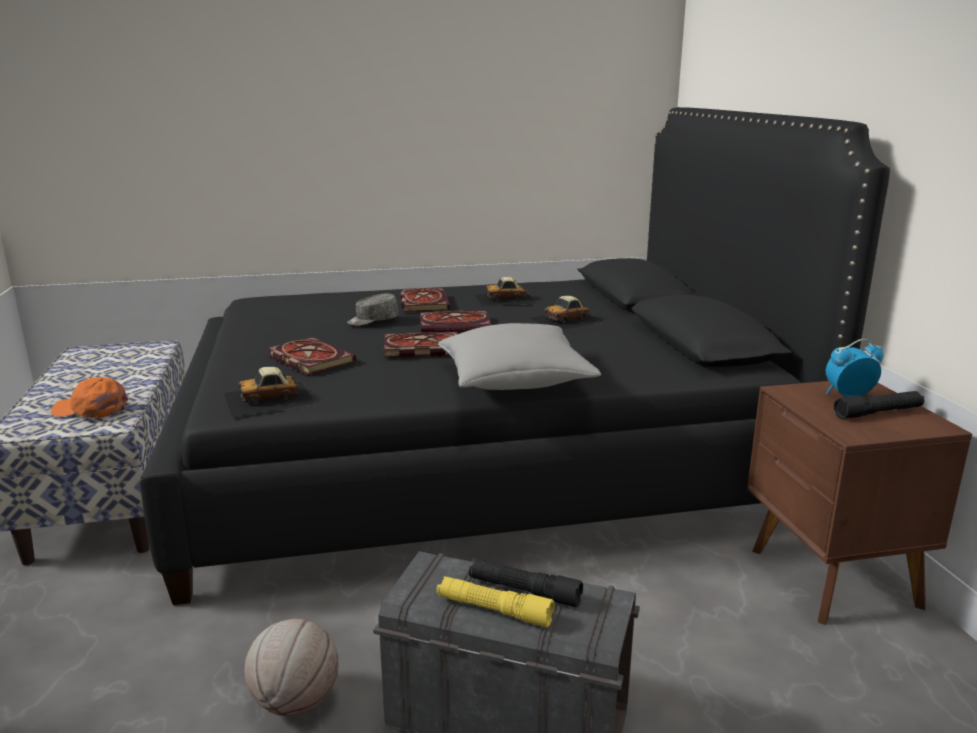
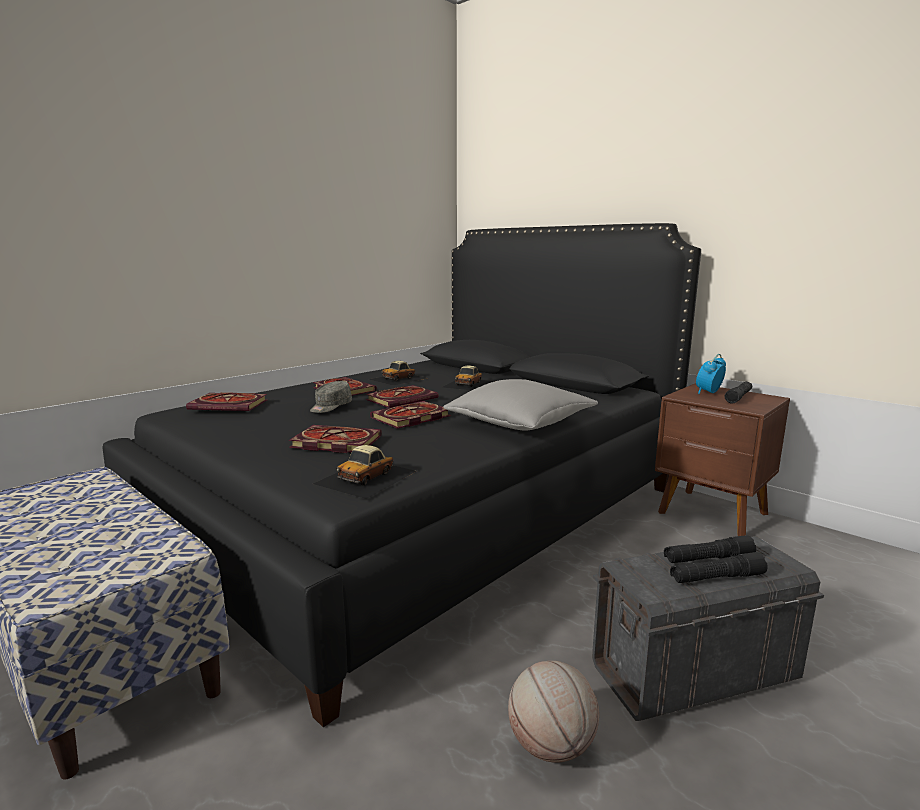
camera: 35 degrees left, 5 degrees down
orange cap [51,377,128,418] -> none
yellow flashlight [437,576,555,627] -> black flashlight [670,552,768,583]
none -> book [186,392,268,411]

